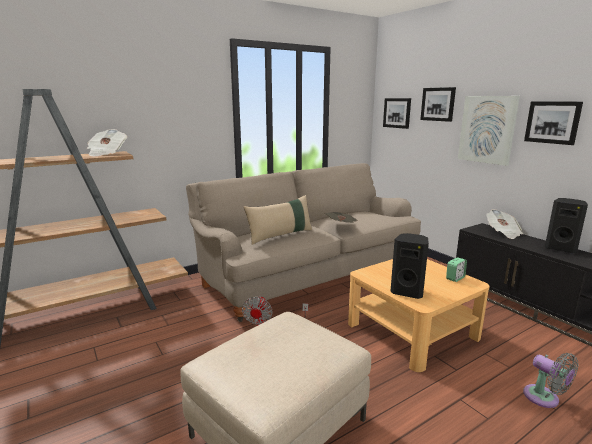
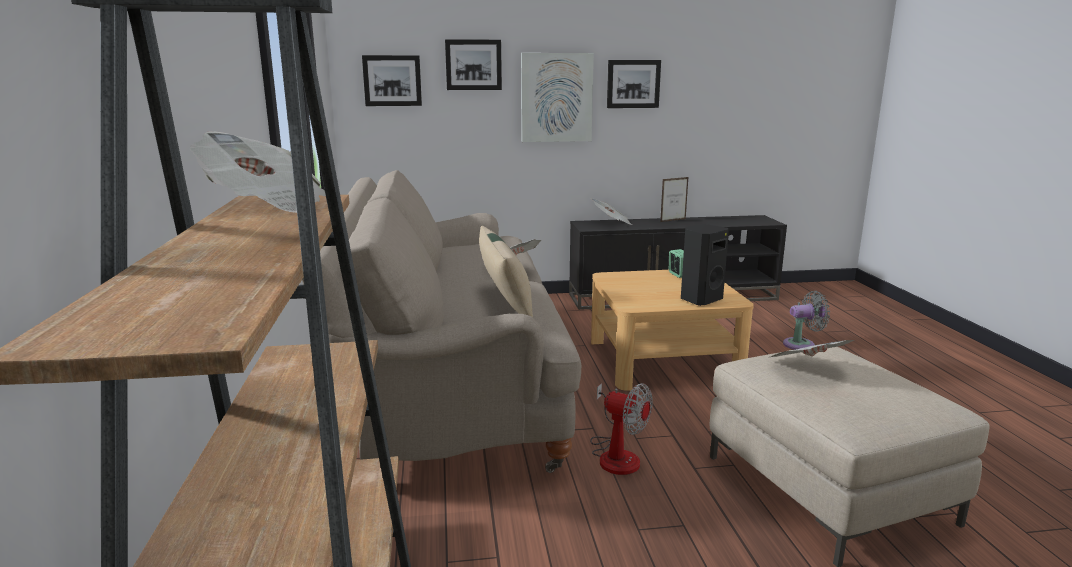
camera: 65 degrees left, 0 degrees up
black speaker [545,198,588,253] -> picture frame [660,177,688,222]
none -> newspaper [772,340,855,357]

